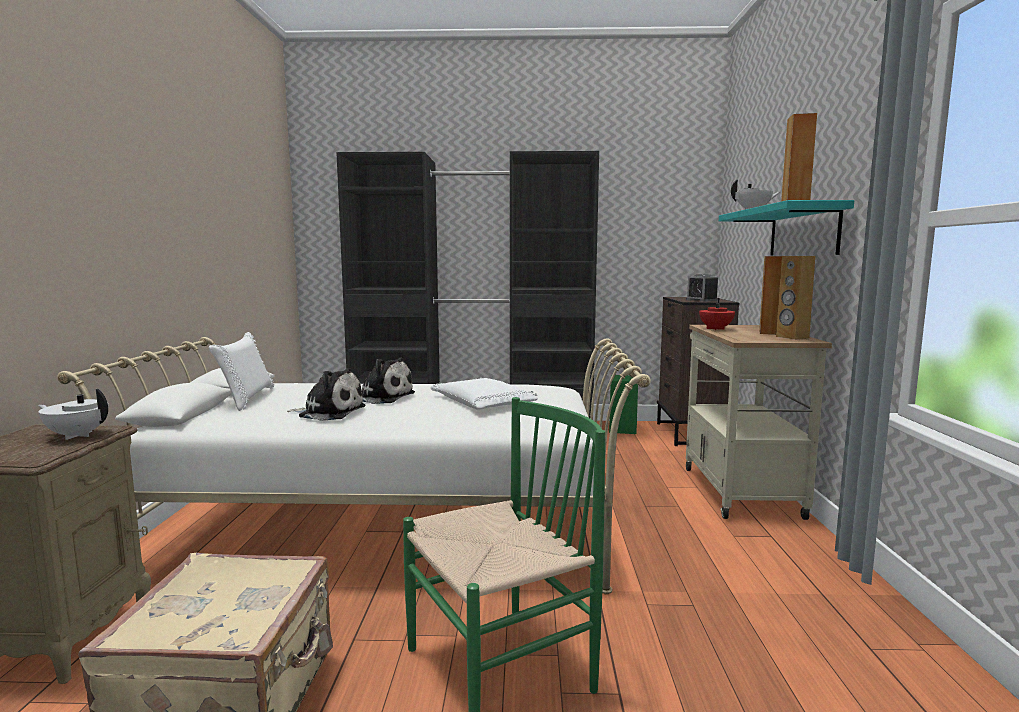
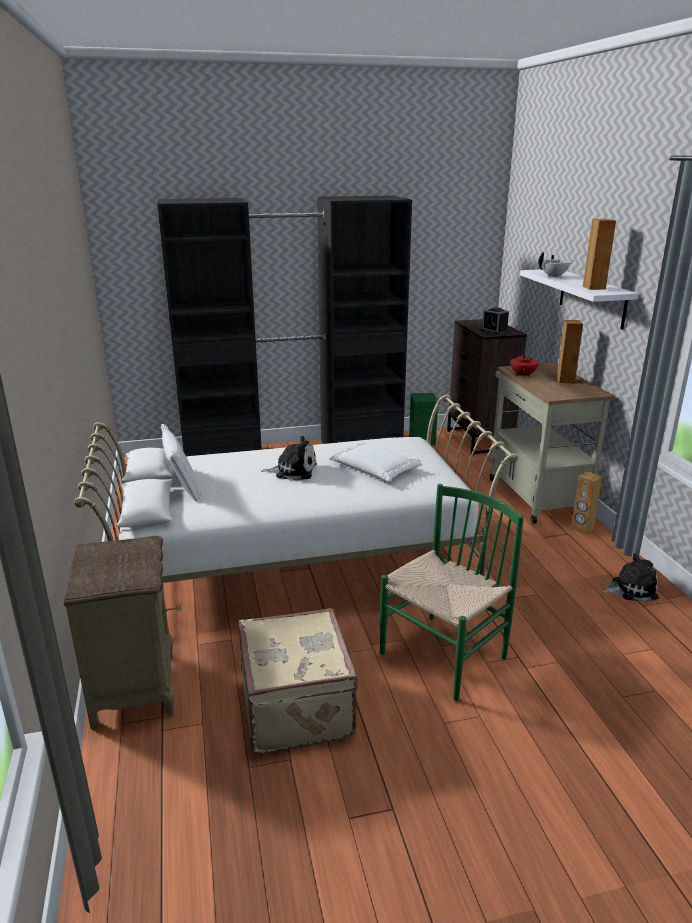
camera: 15 degrees left, 15 degrees up
white teapot [38,389,108,440] -> none
plush toy [287,368,365,421] -> plush toy moved to [602,553,659,602]
turquoise shelf [719,200,854,255] -> white shelf [520,269,638,330]
brown speaker [776,256,815,340] -> brown speaker moved to [571,471,602,535]

